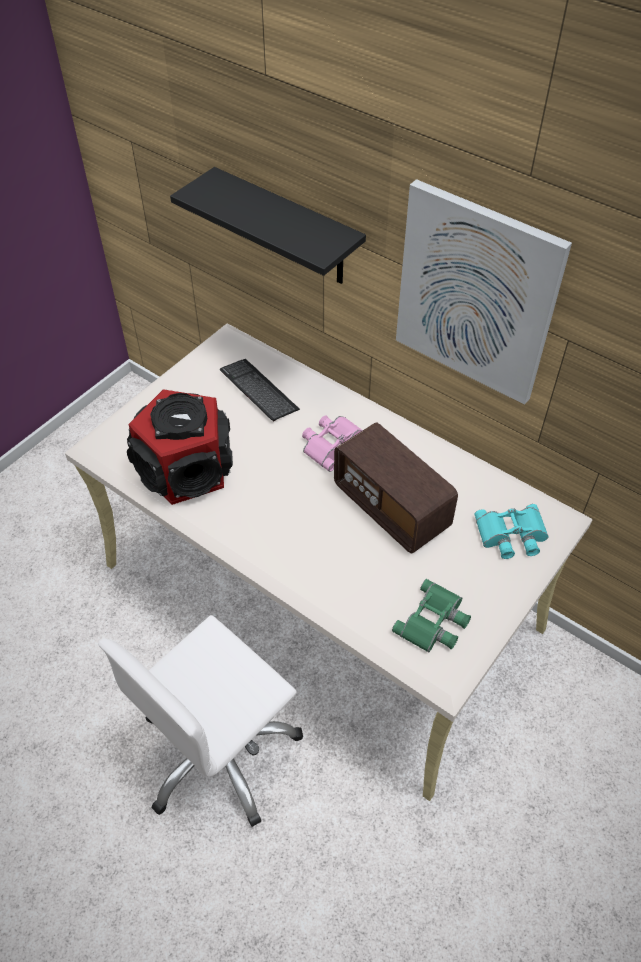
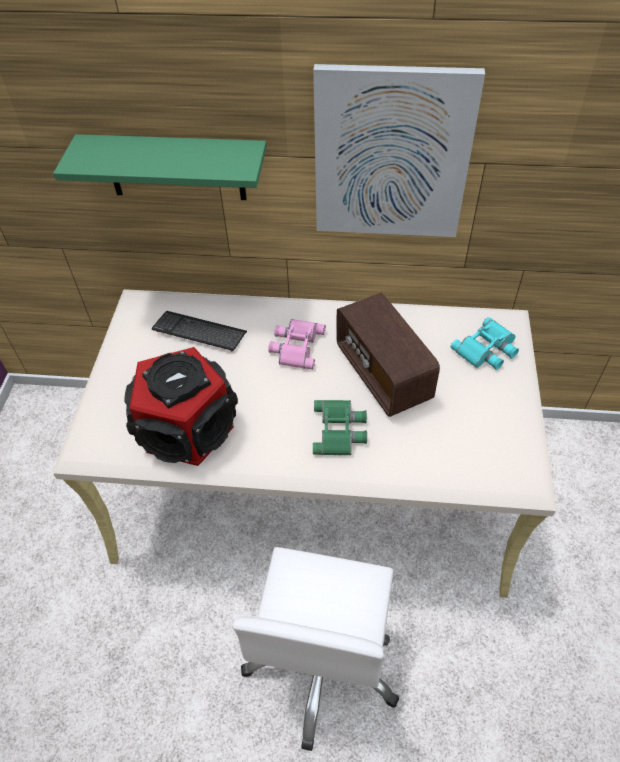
camera: 30 degrees left, 0 degrees up
black shelf [170,167,366,284] -> green shelf [53,134,267,200]
radio [334,423,458,554] -> radio turned 45 degrees clockwise [336,293,440,417]
green binoculars [392,579,471,653] -> green binoculars moved to [313,400,367,456]

